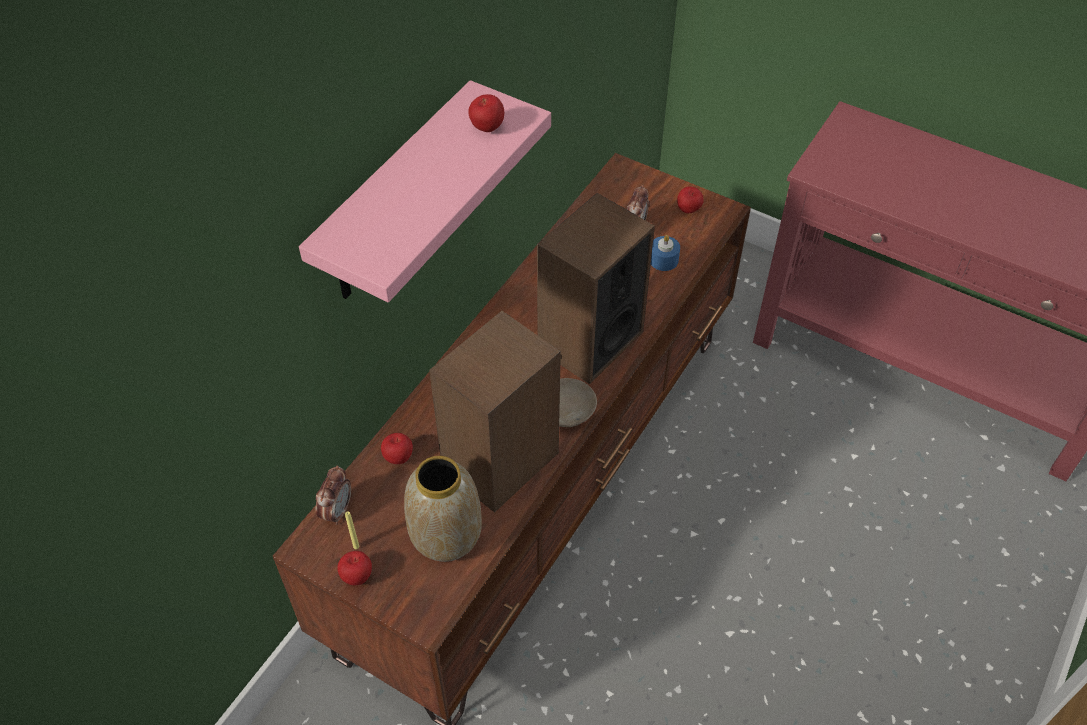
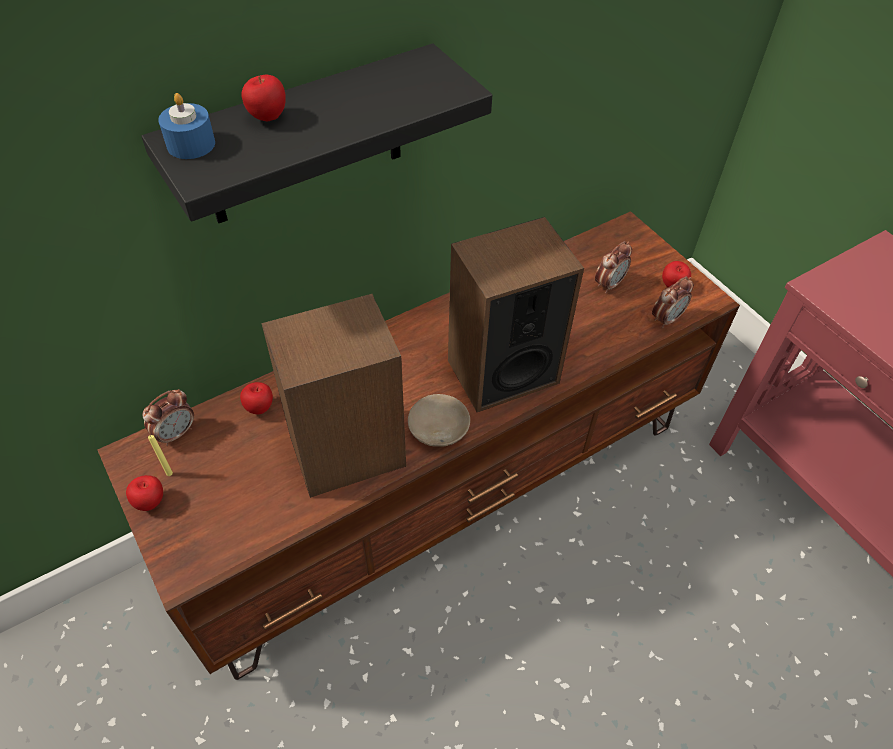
camera: 25 degrees right, 0 degrees up
pink shelf [299,80,551,302] -> black shelf [142,43,492,223]
vase [404,456,482,562] -> none
apple [468,94,504,132] -> apple moved to [241,74,286,121]
blue candle [651,235,680,271] -> blue candle moved to [158,93,215,159]
none -> alarm clock [652,277,694,328]

